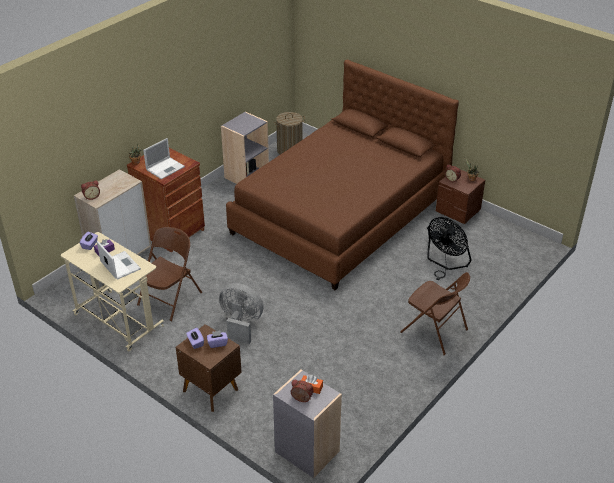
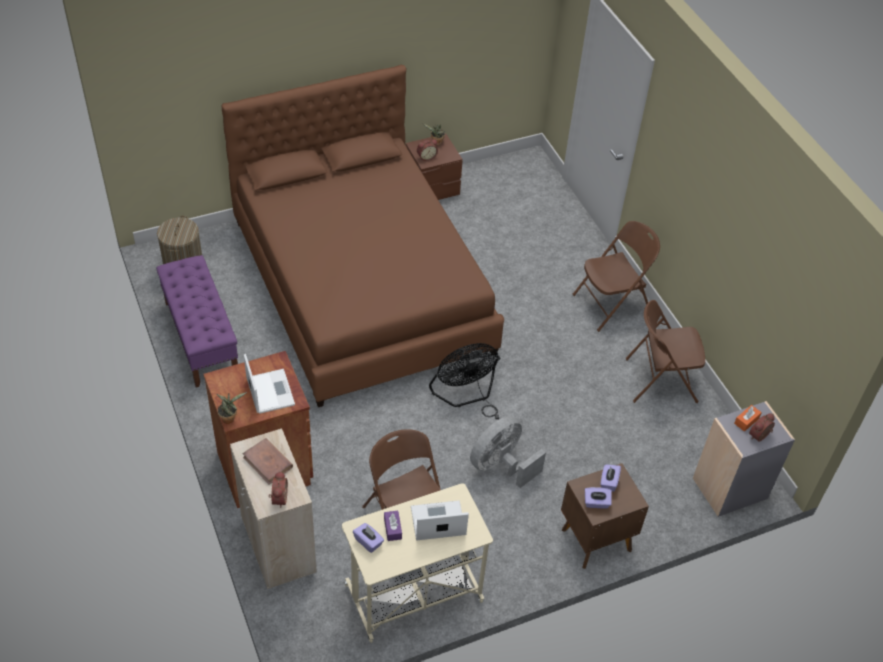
camera: 65 degrees left, 10 degrees up
grey bookcase [221,112,269,184] -> purple bench [156,255,238,388]
black fan [427,217,471,280] -> black fan moved to [429,343,500,419]
none -> brown book [242,438,293,485]
none -> brown chair [626,300,705,403]

